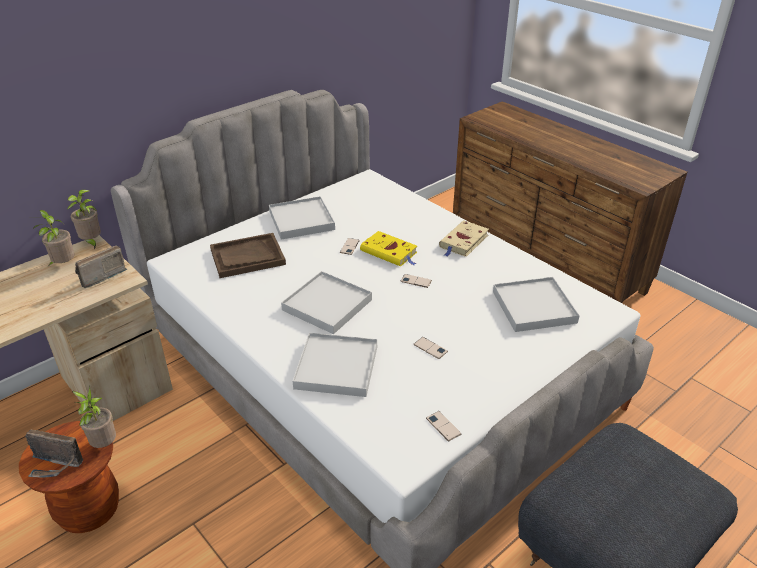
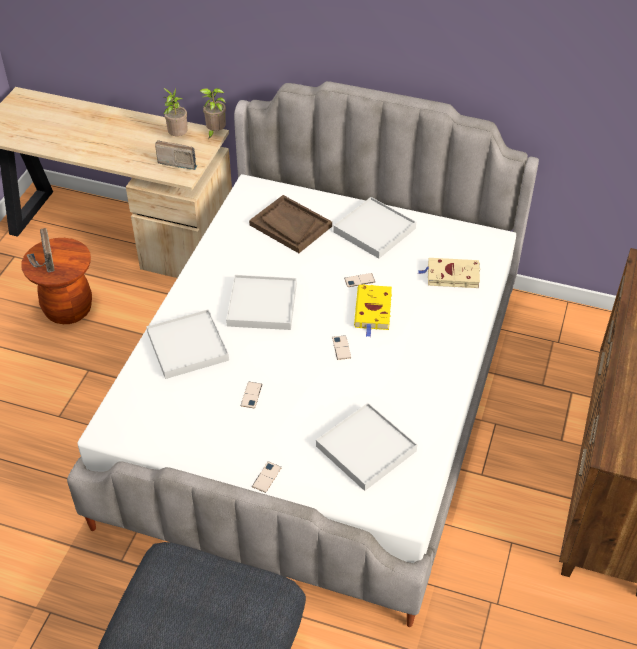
camera: 60 degrees right, 10 degrees up
potted plant [73,387,116,448] -> none
phone [426,411,461,442] -> phone moved to [252,461,282,493]
beige book [439,220,489,257] -> beige book moved to [418,258,480,288]

